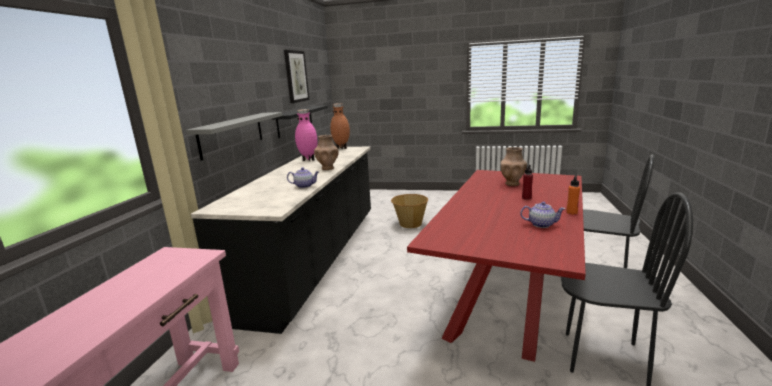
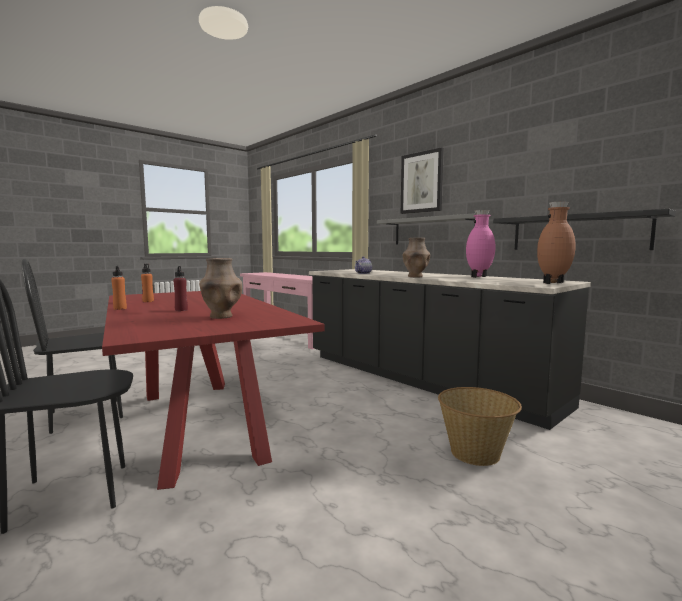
camera: 125 degrees right, 10 degrees down
picture [284,50,309,103] -> picture moved to [401,147,444,214]
teapot [520,202,565,228] -> orange bottle [141,264,154,302]

